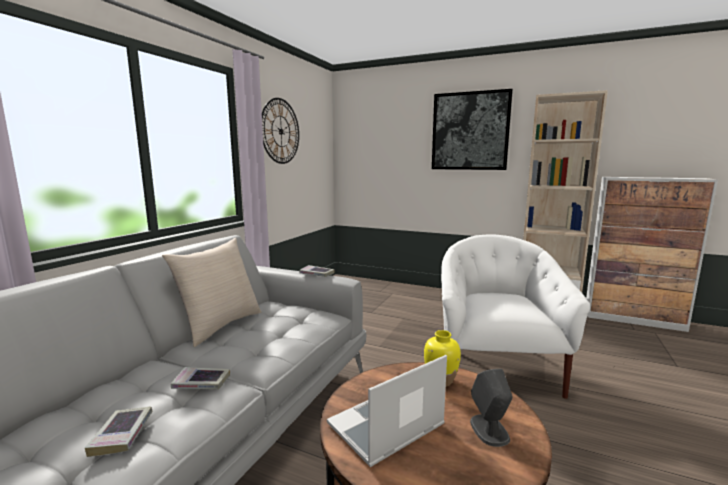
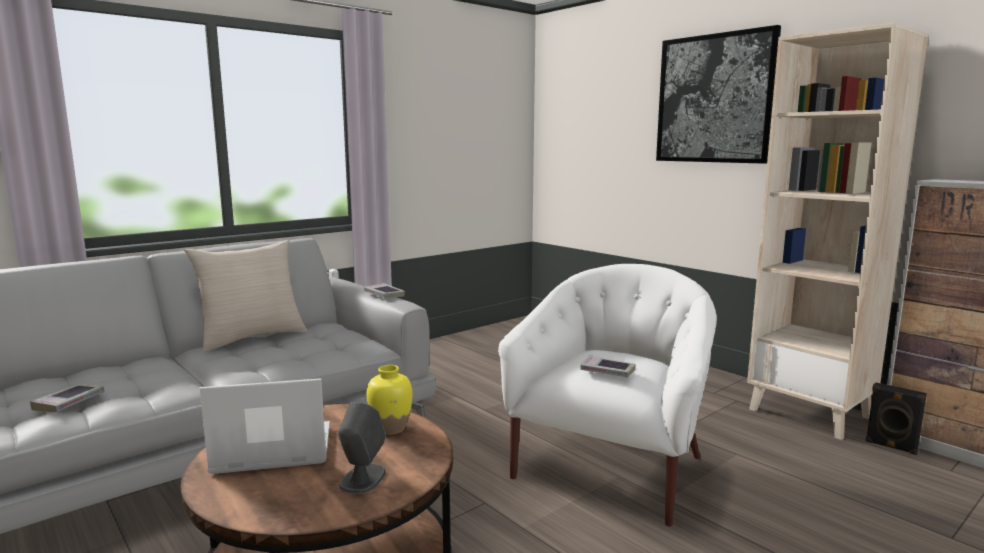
camera: 25 degrees right, 0 degrees up
book [171,367,230,389] -> book moved to [580,355,635,378]
wall clock [262,98,299,164] -> none
none -> black speaker [865,382,927,455]

